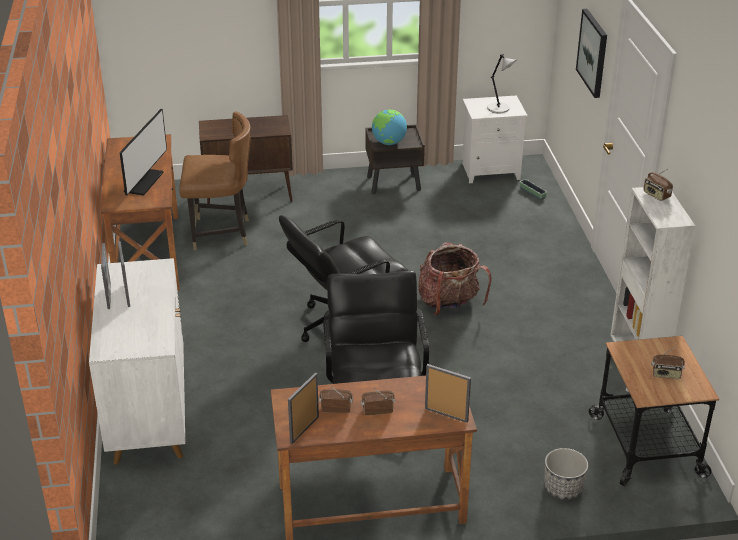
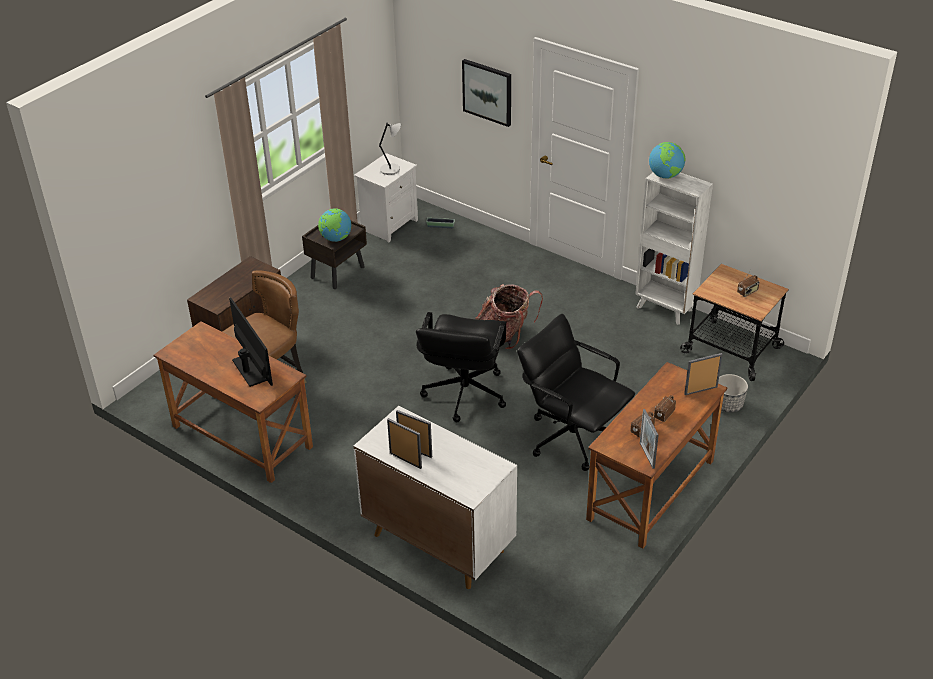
camera: 45 degrees left, 5 degrees up
radio [643,169,673,201] -> globe [649,142,685,178]

